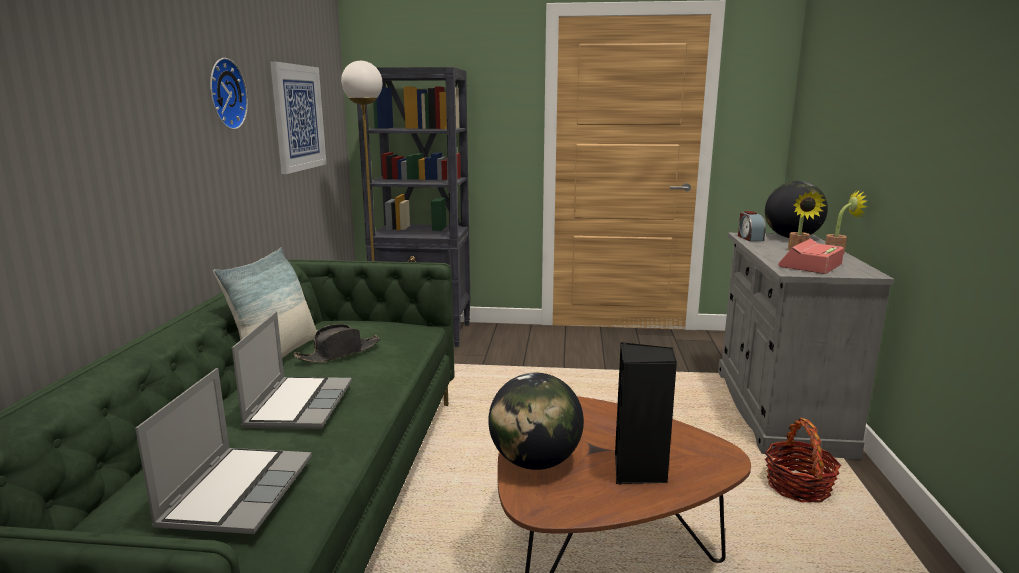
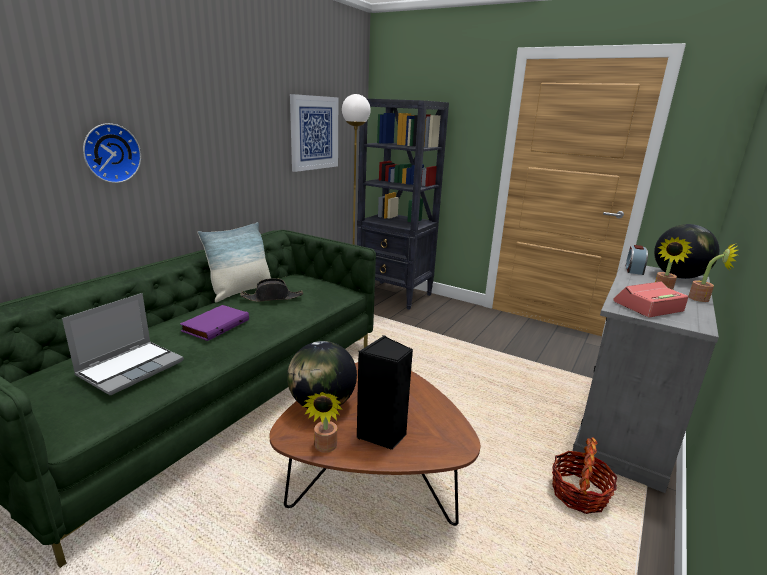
camera: 25 degrees right, 5 degrees up
wall clock [210,58,248,130] -> wall clock moved to [83,123,141,183]
laptop [232,311,352,429] -> purple book [180,305,249,341]
none -> potted plant [303,392,343,453]

